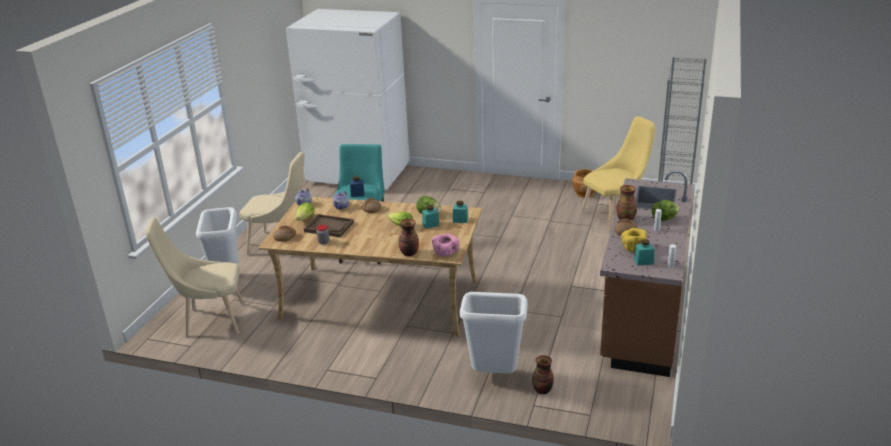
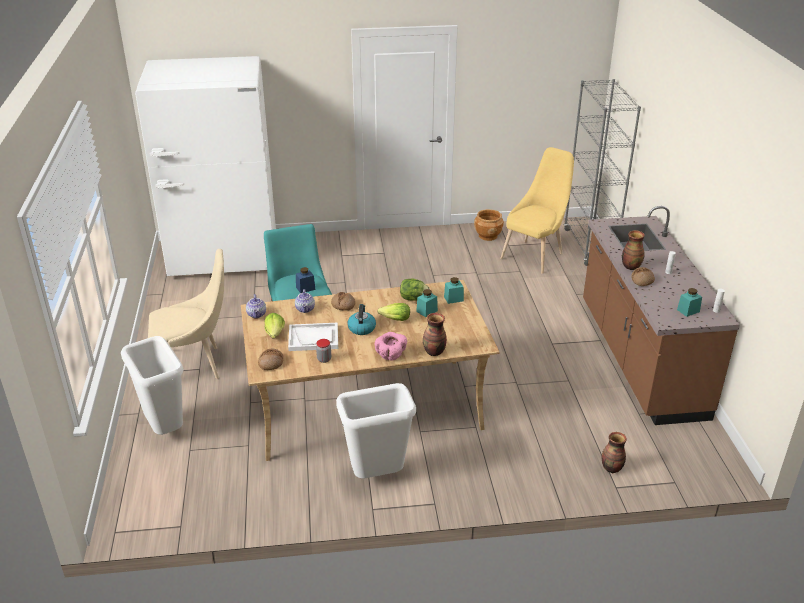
camera: 25 degrees left, 5 degrees up
beige chair [146,218,244,337] -> none
brown tray [304,214,354,237] -> white tray [288,322,338,351]
pink bowl [432,233,459,257] -> pink bowl moved to [374,332,407,360]
white trash can [460,292,528,374] -> white trash can moved to [336,383,416,479]
yellow bowl [621,228,647,252] -> none
lettuce [652,200,680,221] -> none
none -> kettle [348,304,376,335]

